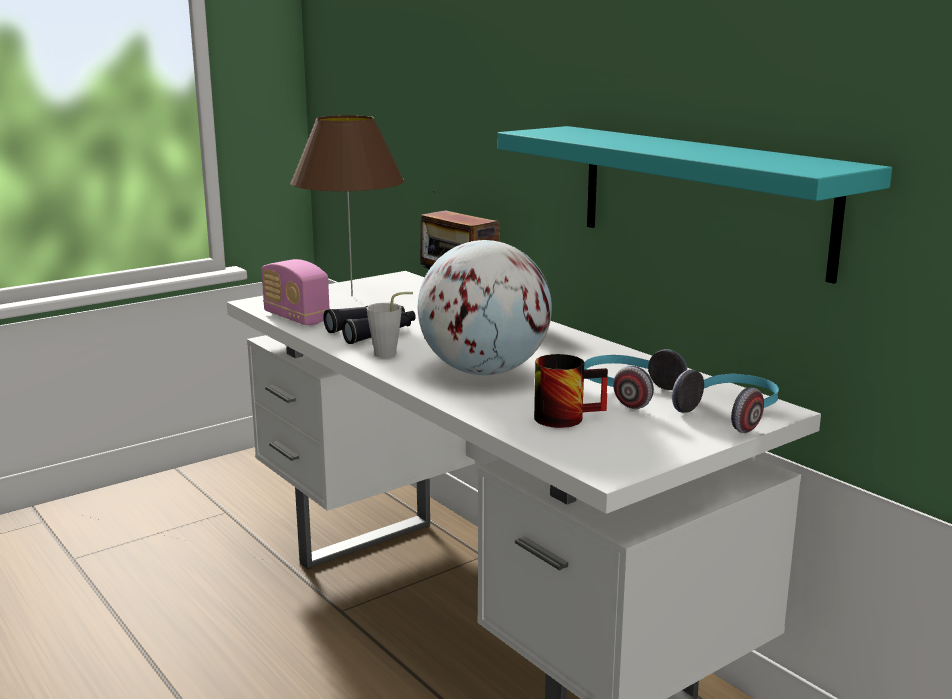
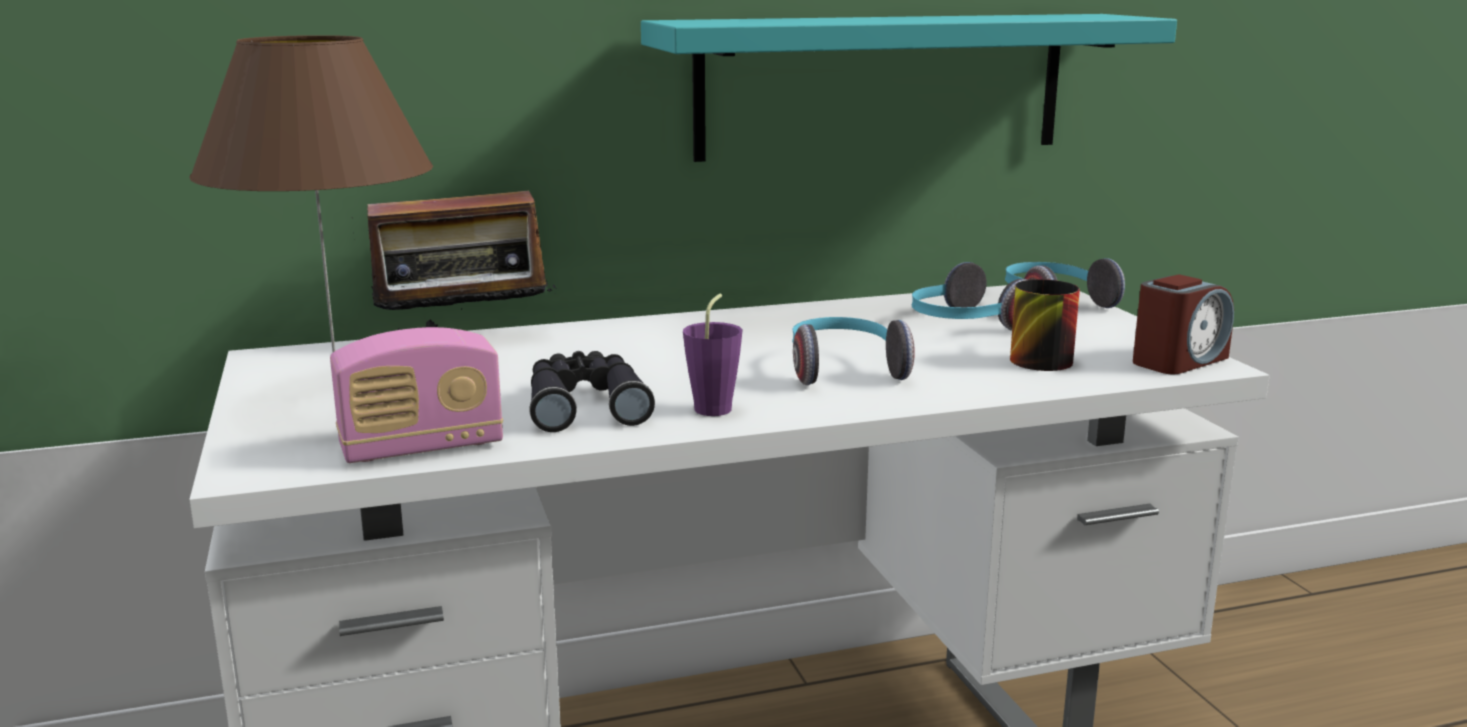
camera: 70 degrees left, 0 degrees up
grey cup [366,292,413,358] -> purple cup [683,293,742,416]
globe [418,240,552,375] -> headphones [792,317,915,385]
none -> alarm clock [1133,274,1234,374]

